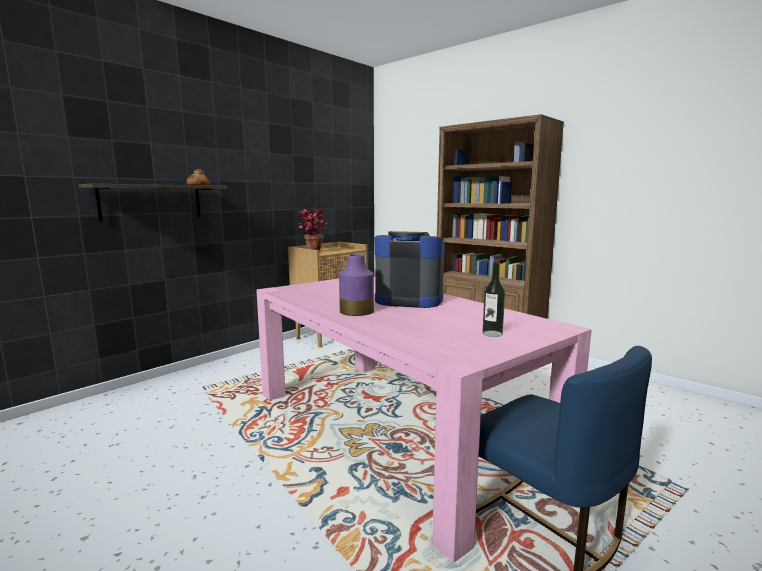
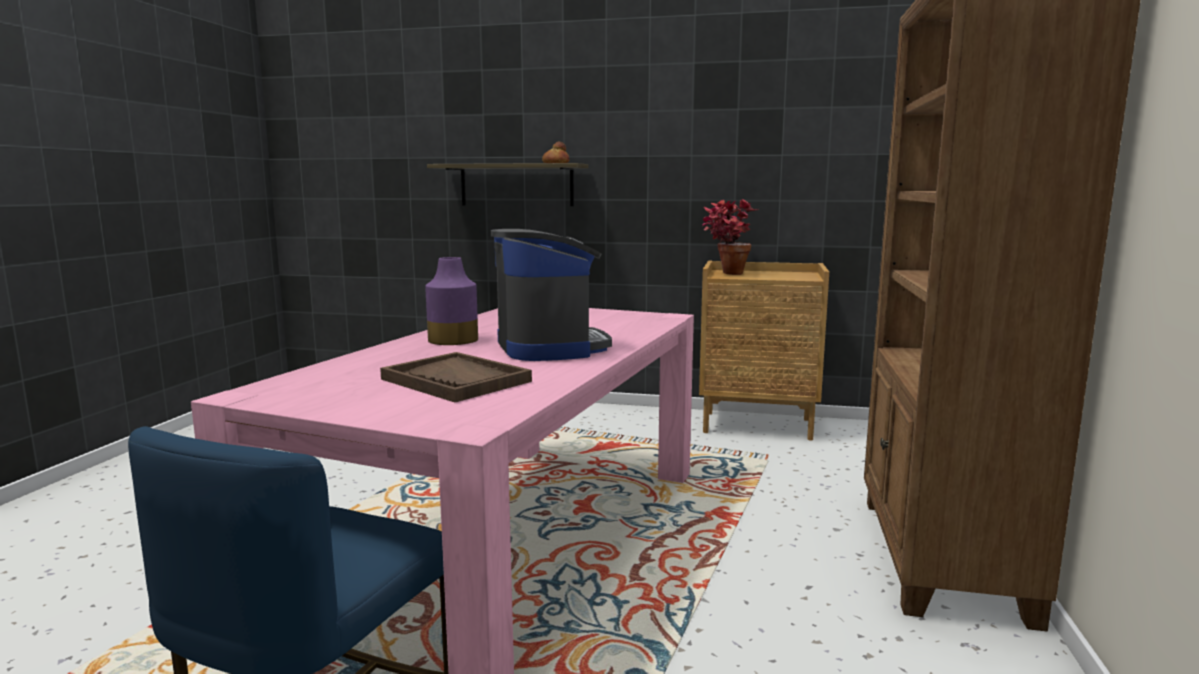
camera: 60 degrees right, 0 degrees up
bottle [482,262,505,337] -> none
none -> brown tray [380,352,532,402]

